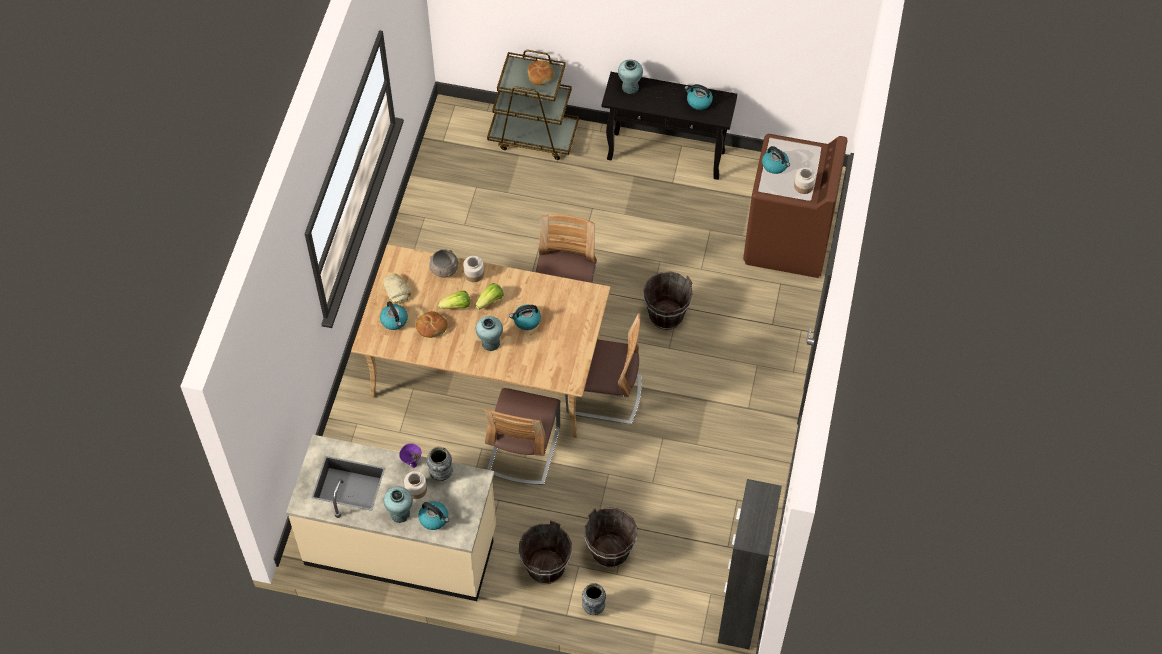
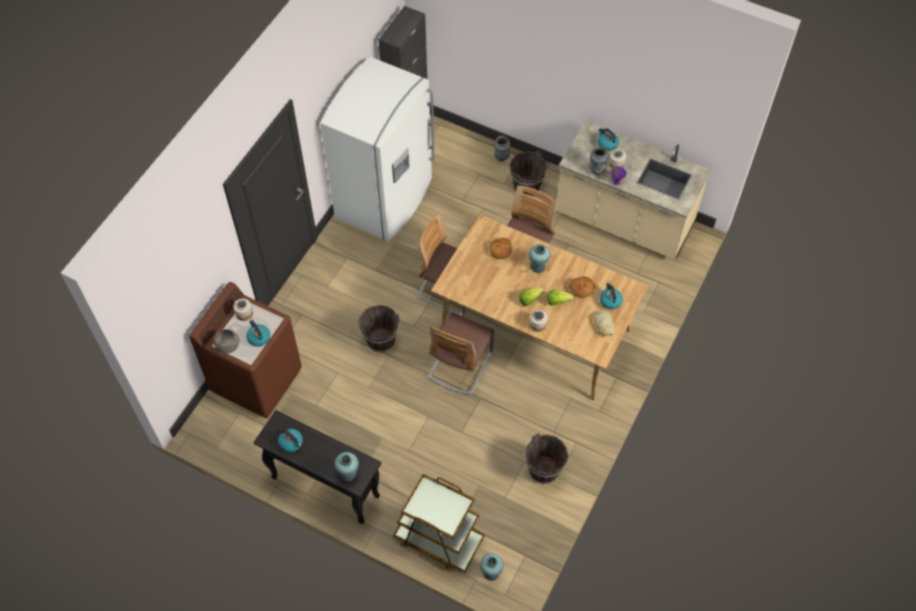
camera: 165 degrees left, 0 degrees up
turquoise vase [383,487,413,523] -> turquoise vase moved to [480,553,504,581]
grey bowl [429,249,459,277] -> grey bowl moved to [213,329,240,354]
kettle [509,304,541,330] -> none
bread [527,60,554,85] -> bread moved to [490,238,512,259]
brown bucket [584,507,637,568] -> brown bucket moved to [525,433,569,484]
none -> white fridge [320,57,435,242]

